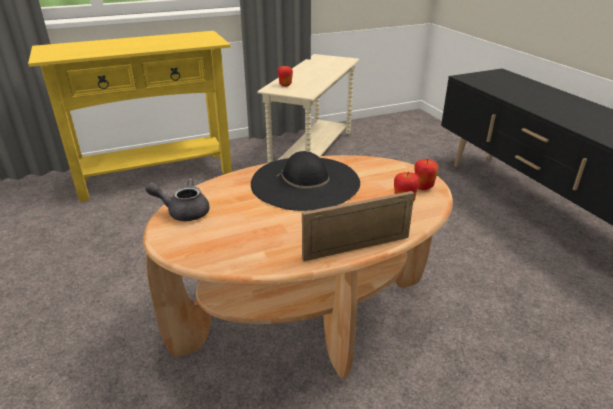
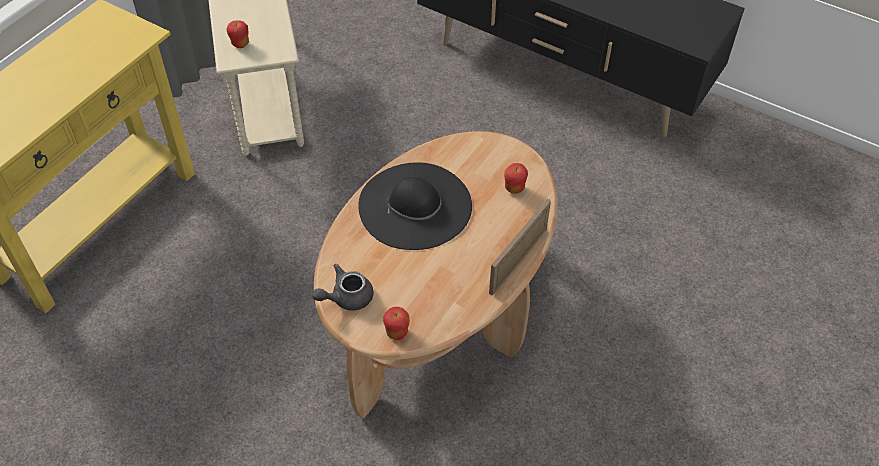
camera: 35 degrees left, 20 degrees up
apple [415,159,438,190] -> apple moved to [383,307,410,340]

